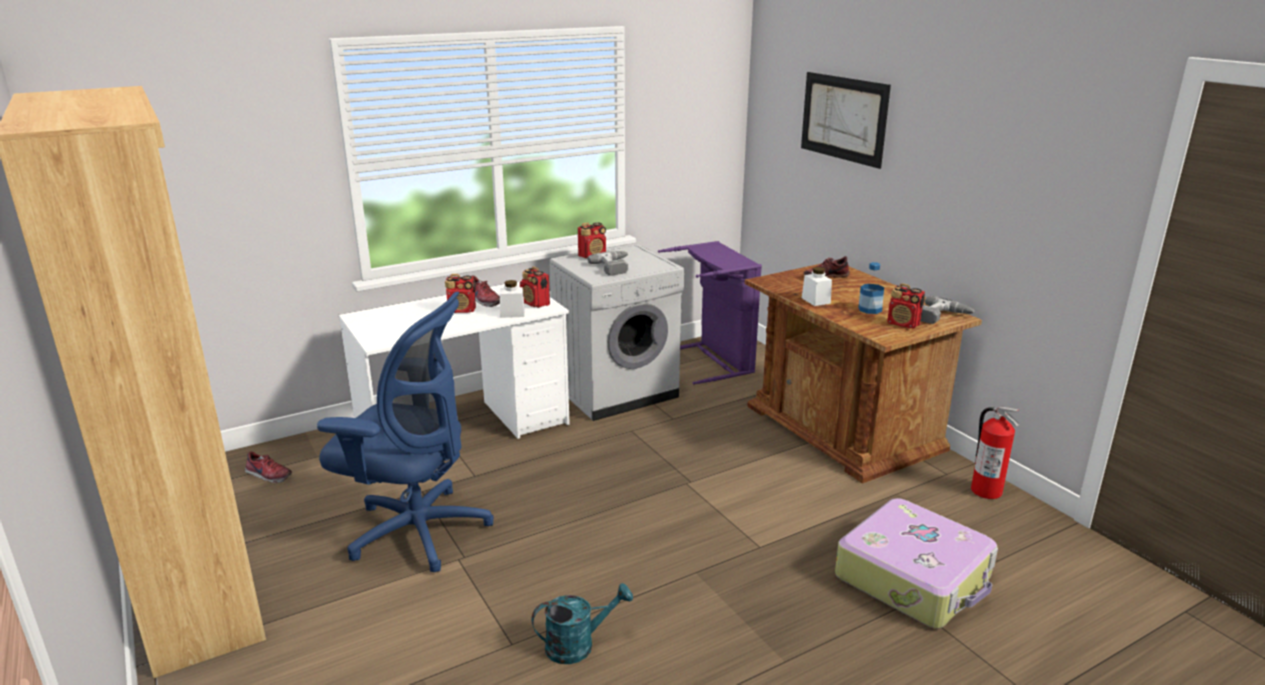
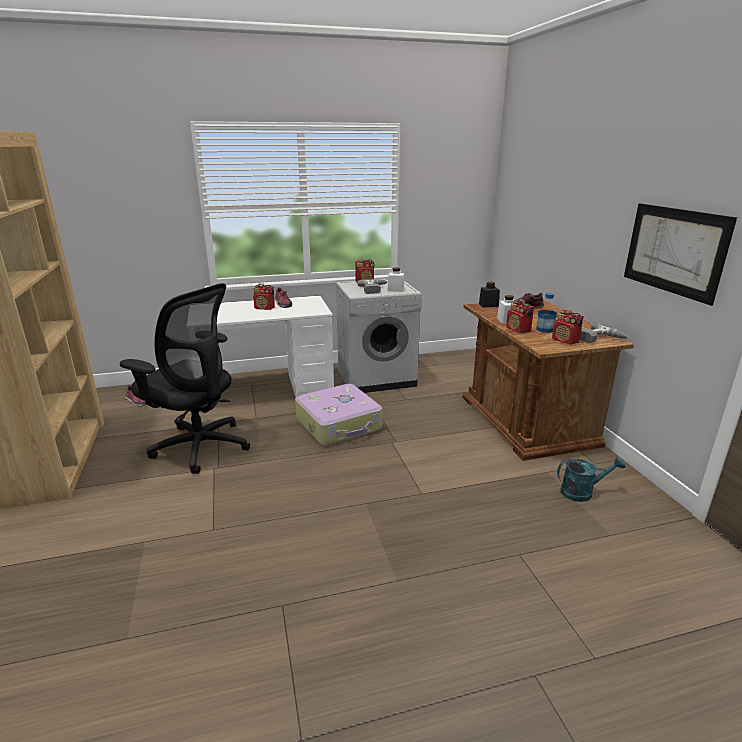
camera: 15 degrees right, 0 degrees up
blue office chair [317,292,493,572] -> black office chair [120,283,250,474]
white jar [500,280,525,318] -> white jar moved to [387,267,404,292]
radio [520,266,550,308] -> radio moved to [506,299,534,333]
turquoise watering can [532,583,633,664] -> turquoise watering can moved to [557,456,625,502]
purple laundry basket [658,241,762,385] -> none
picture [801,72,891,169] -> picture moved to [624,203,737,306]
suitcase [835,498,998,628] -> suitcase moved to [295,384,382,445]
fire extinguisher [971,407,1019,499] -> none
none -> black jar [479,282,500,308]

